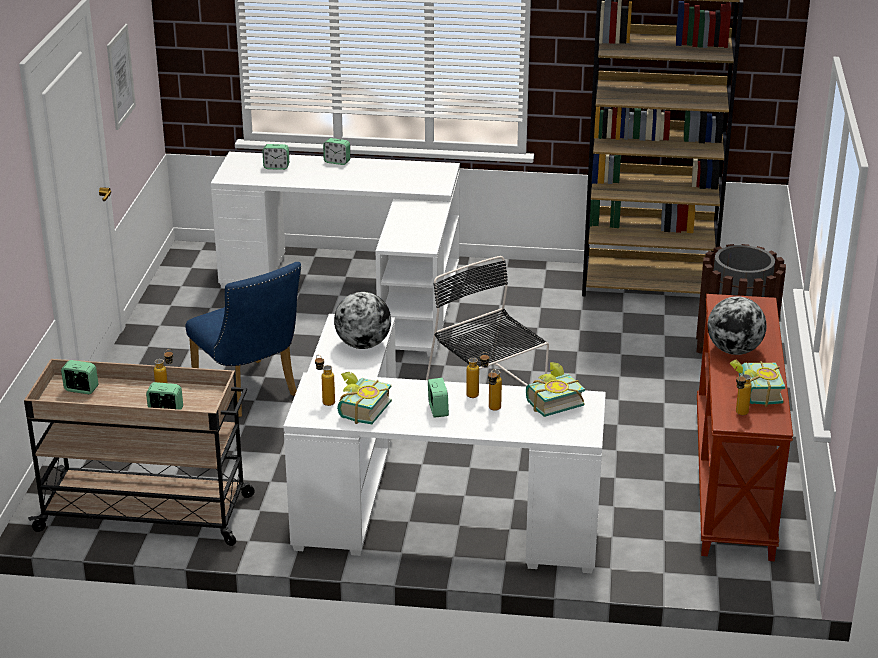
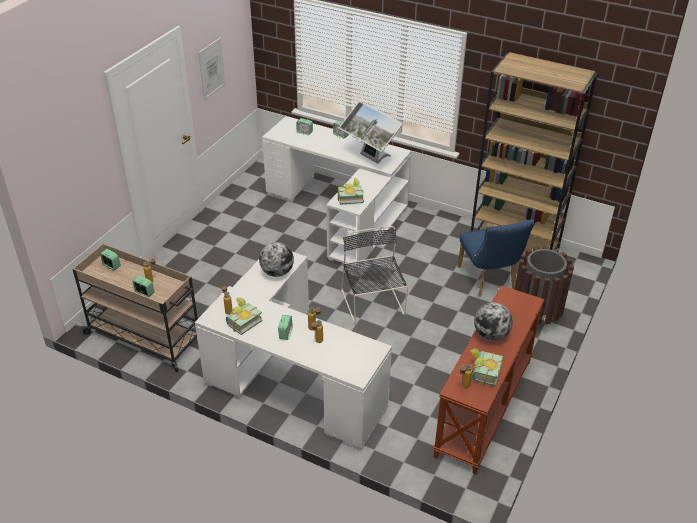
camera: 20 degrees right, 10 degrees up
blue chair [185,262,301,417] -> blue chair moved to [458,219,535,296]
book [526,362,585,417] -> book moved to [338,178,364,205]
none -> monitor [339,101,403,164]

